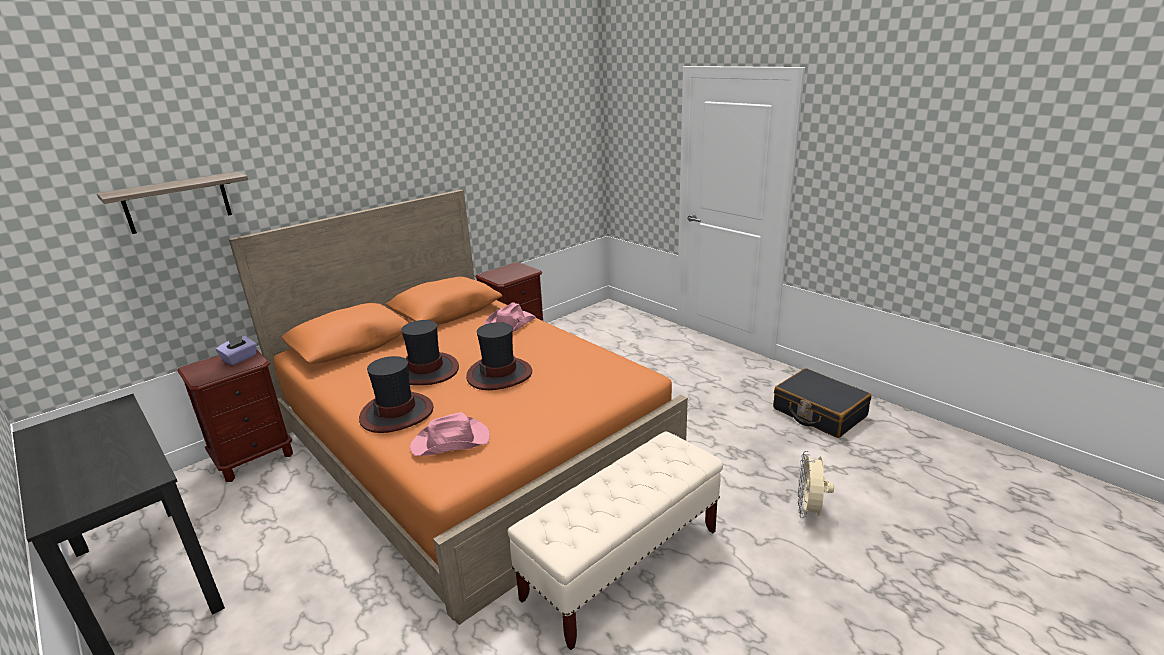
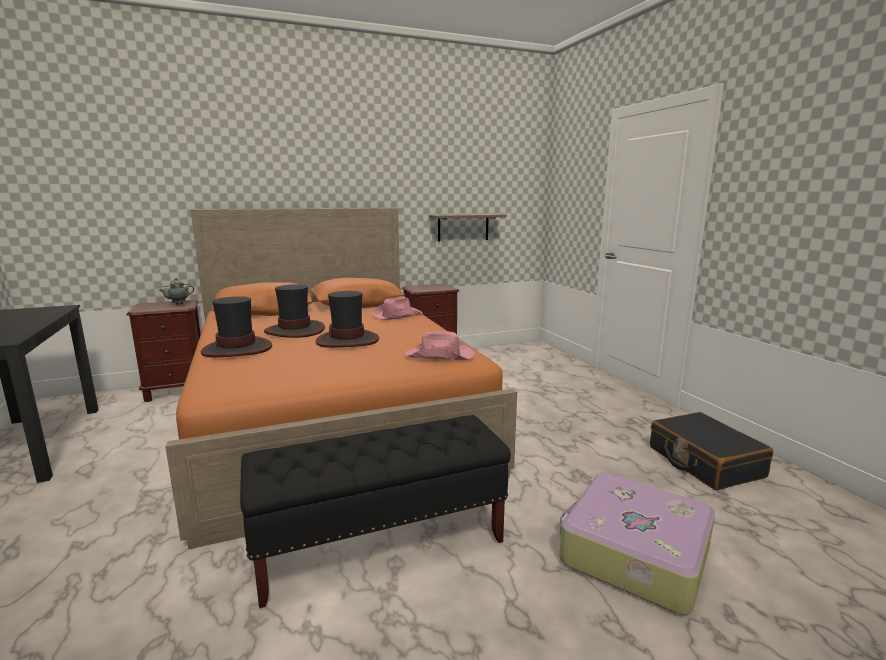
camera: 20 degrees right, 10 degrees down
shelf [97,172,248,234] -> shelf moved to [429,214,507,242]
purple tissue box [216,336,257,365] -> teapot [159,278,194,305]
pink hat [410,412,490,456] -> pink hat moved to [405,331,475,360]
beige bench [508,431,723,650] -> black bench [240,415,511,608]
beige fan [798,451,834,518] -> suitcase [559,473,715,615]

